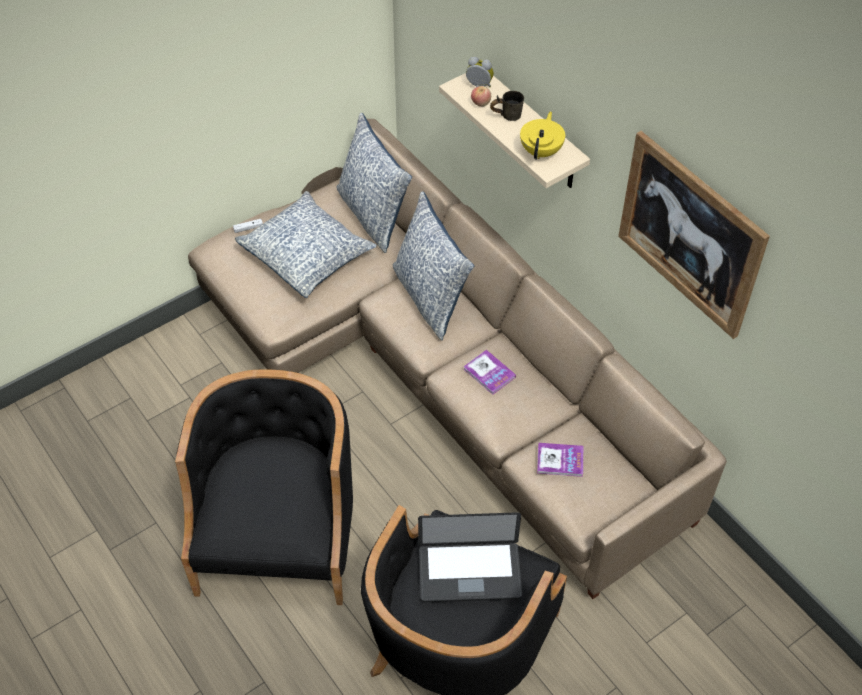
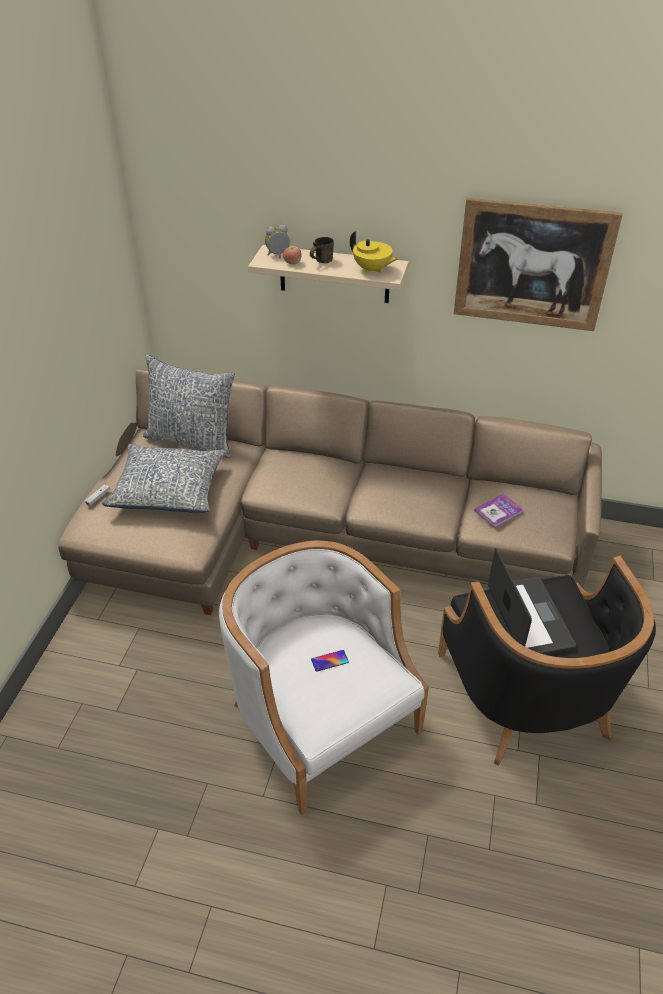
camera: 40 degrees left, 10 degrees down
black armchair [175,369,353,605] -> white armchair [219,541,429,815]
pillow [393,191,474,340] -> none
laptop [418,512,522,602] -> laptop turned 60 degrees counterclockwise [488,548,576,654]
book [463,350,516,395] -> none
yellow teapot [520,111,565,160] -> yellow teapot turned 150 degrees clockwise [350,231,399,273]
none -> phone [311,650,349,672]

